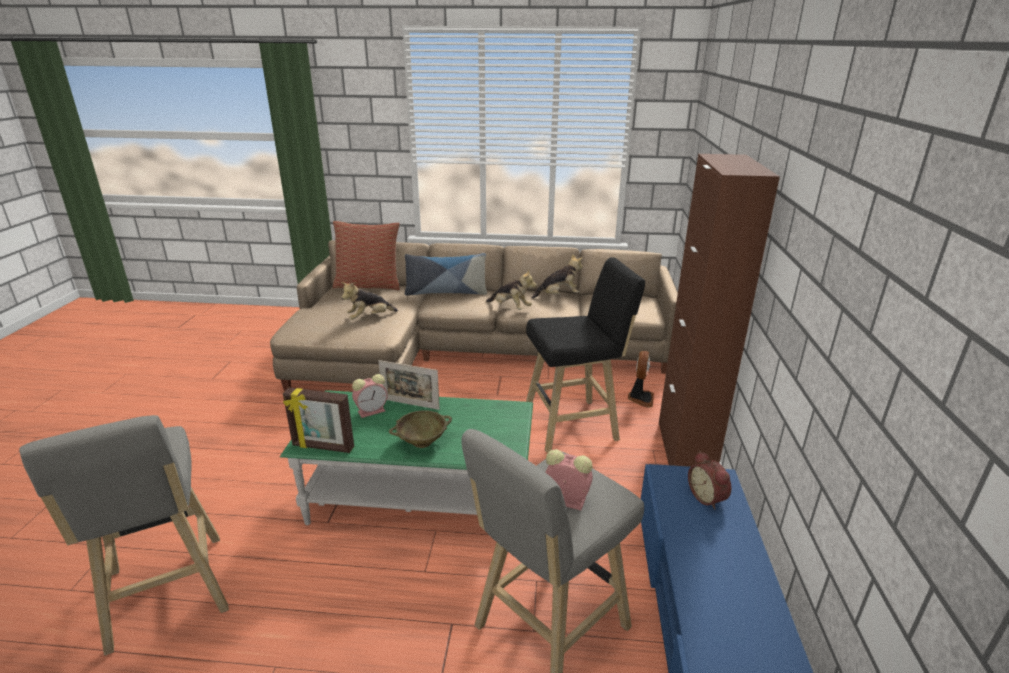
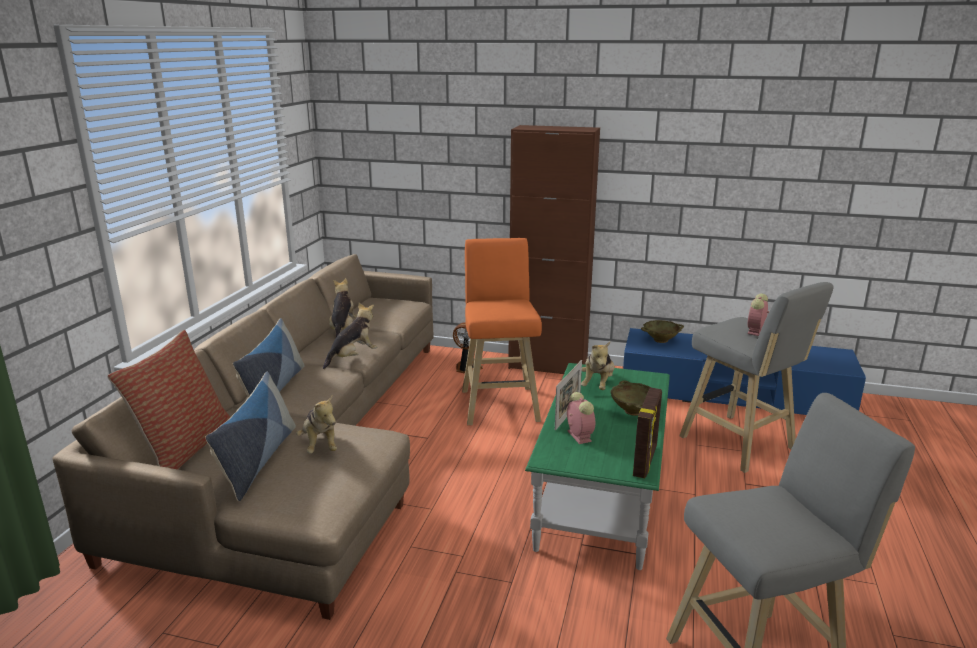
camera: 80 degrees left, 5 degrees down
black stool [526,257,645,453] -> orange stool [462,238,542,426]
alarm clock [688,451,731,510] -> beige bowl [641,320,684,343]
none -> pillow [205,372,296,501]
none -> plush toy [581,342,614,390]

